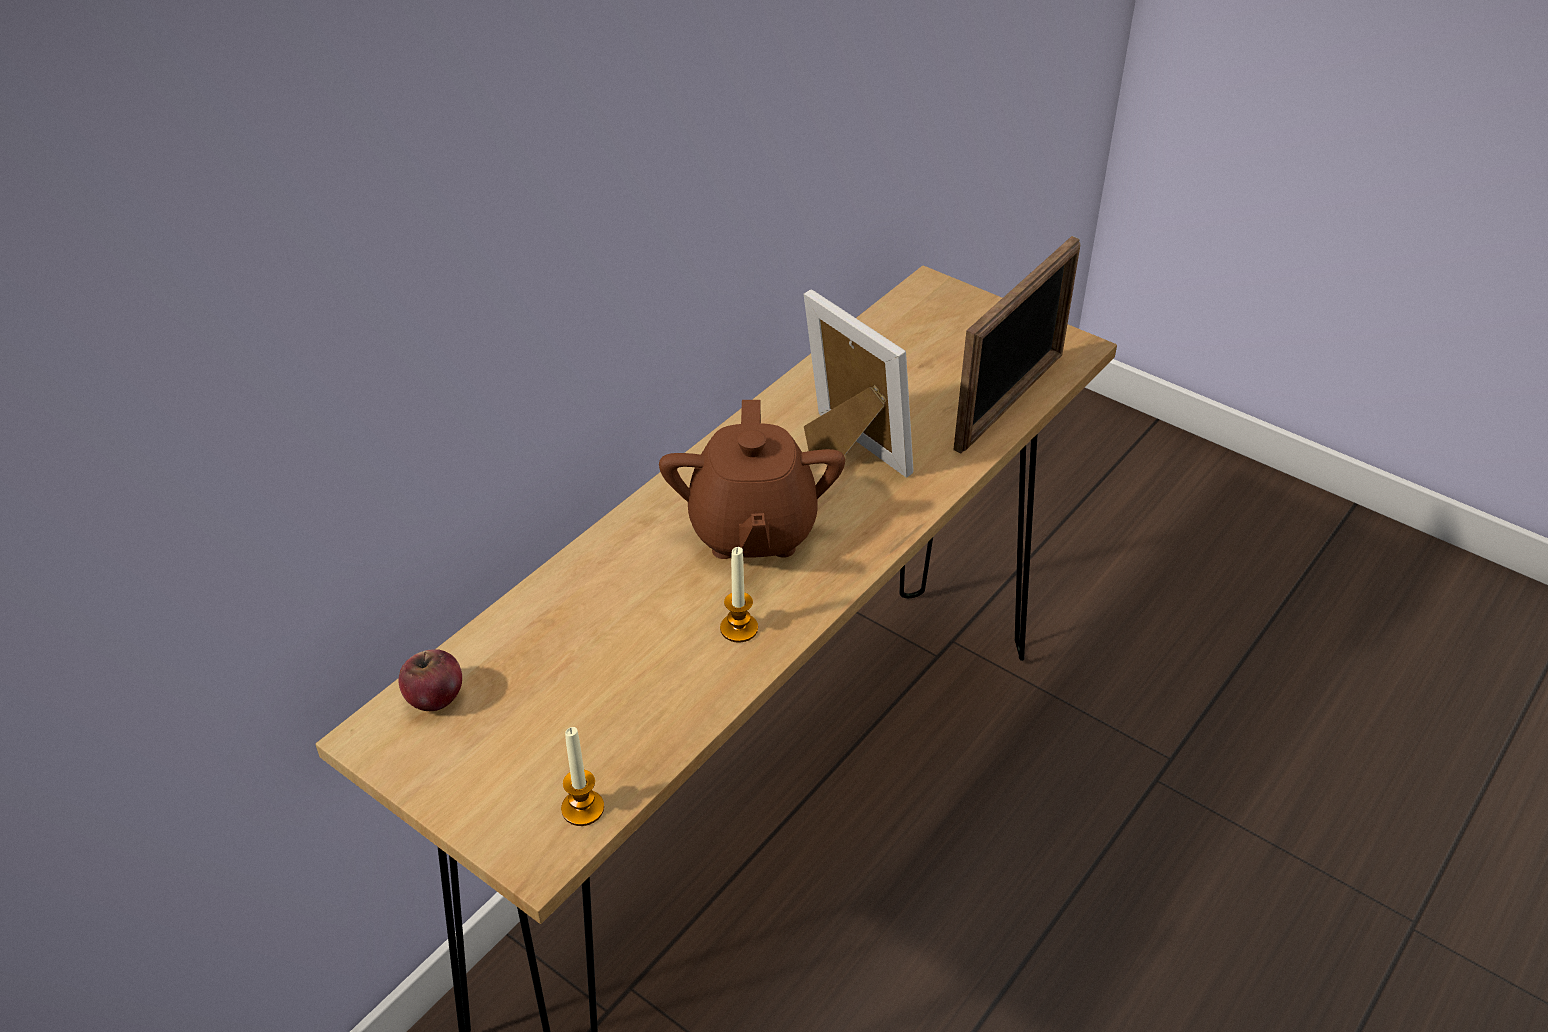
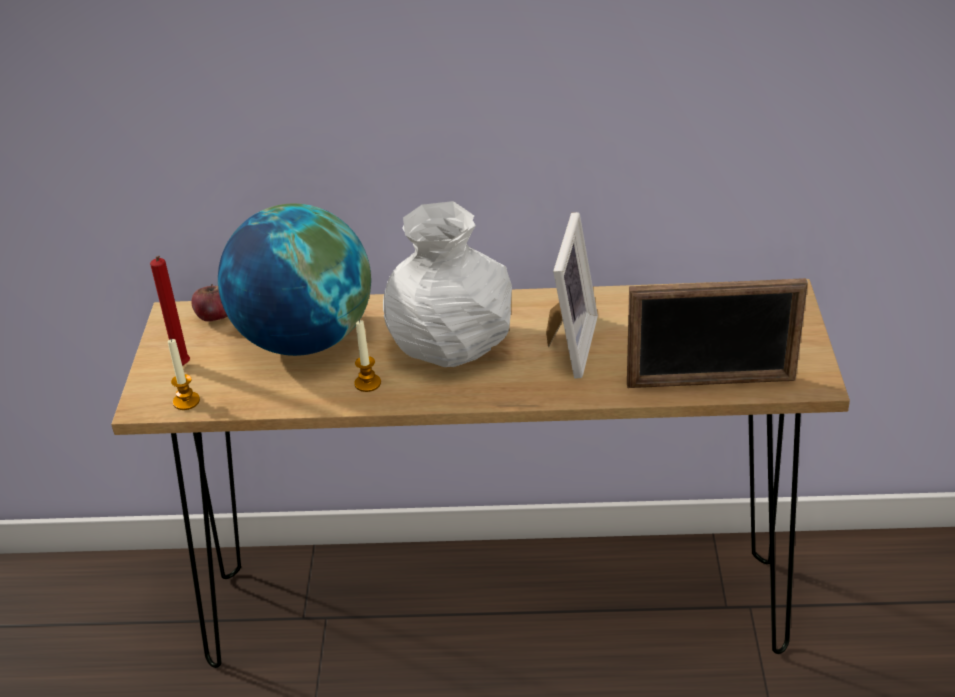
camera: 55 degrees right, 5 degrees down
brown teapot [659,400,845,559] -> white vase [383,201,512,367]
none -> red candle [150,256,190,366]
none -> globe [218,203,371,356]

